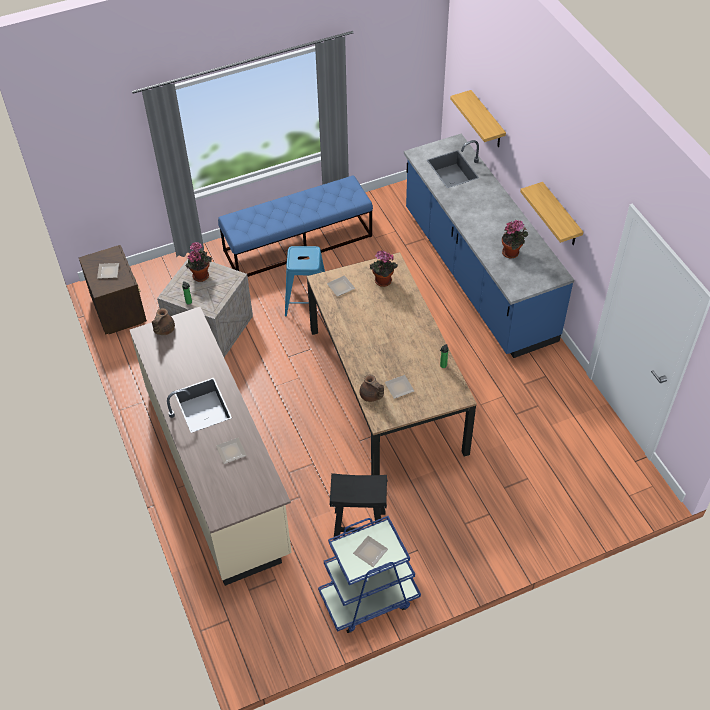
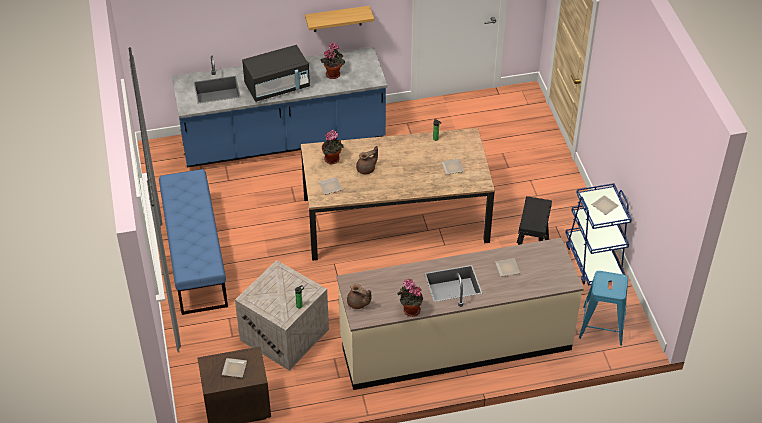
camera: 80 degrees left, 5 degrees down
potted plant [185,242,212,282] -> potted plant moved to [397,279,423,317]
blue stool [285,246,325,316] -> blue stool moved to [579,271,628,346]
brown teapot [360,375,384,402] -> brown teapot moved to [356,146,378,174]
shelf [450,90,506,147] -> none
none -> black microwave [242,45,310,102]

